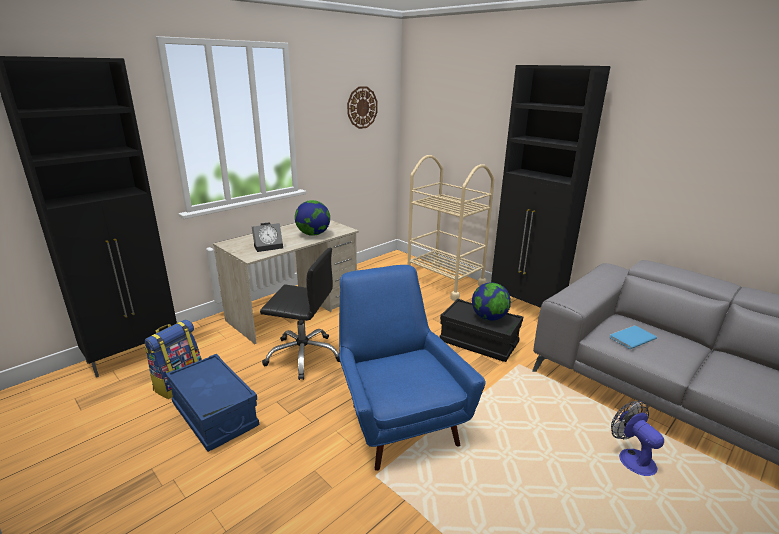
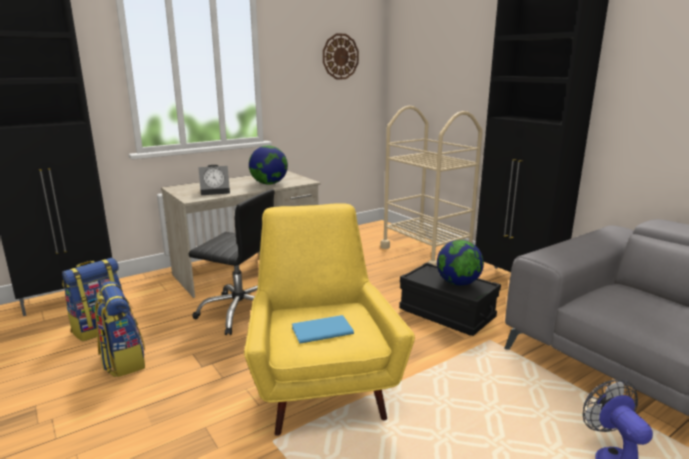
camera: 10 degrees right, 5 degrees down
blue storage box [166,354,259,452] -> backpack [95,281,145,378]
blue armchair [339,265,486,471] -> yellow armchair [244,203,415,436]
blue book [609,325,657,349] -> blue book moved to [292,315,354,344]

